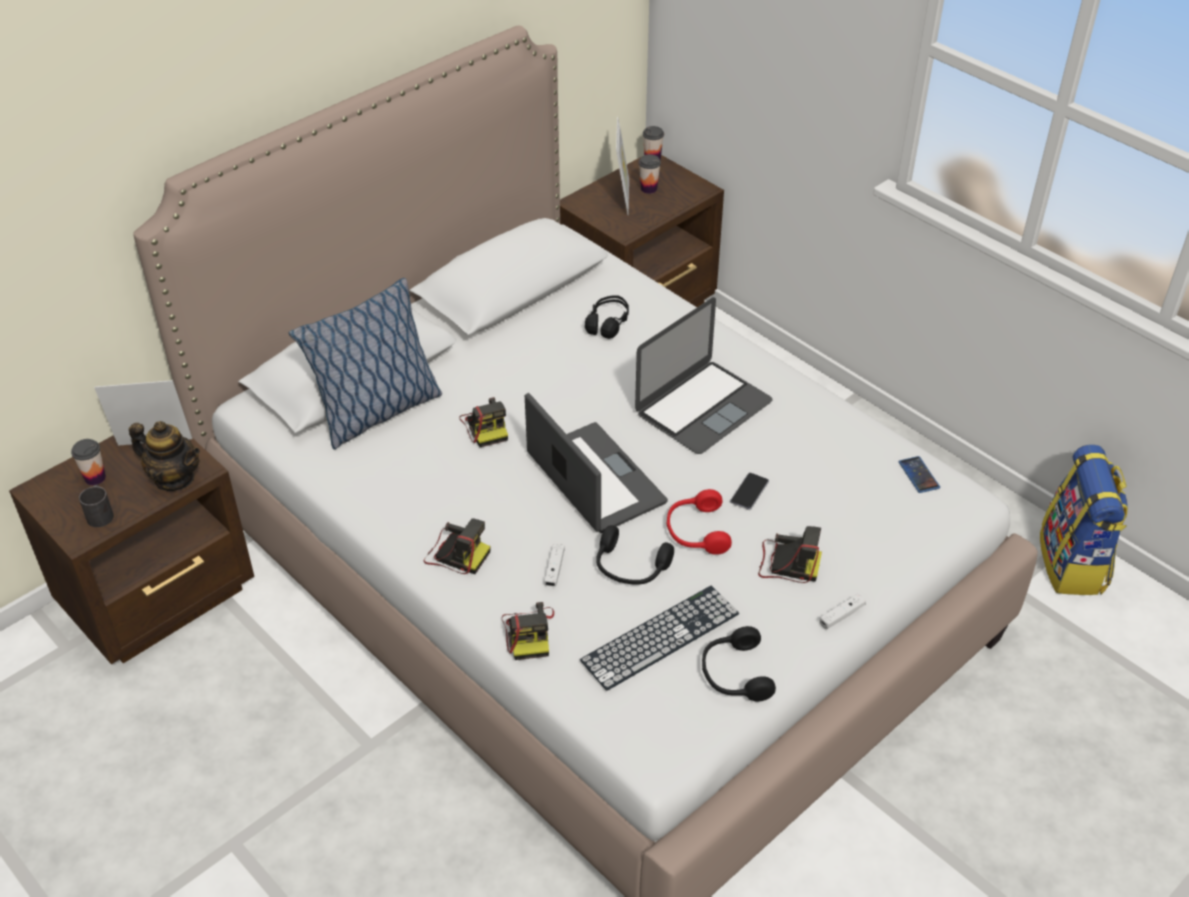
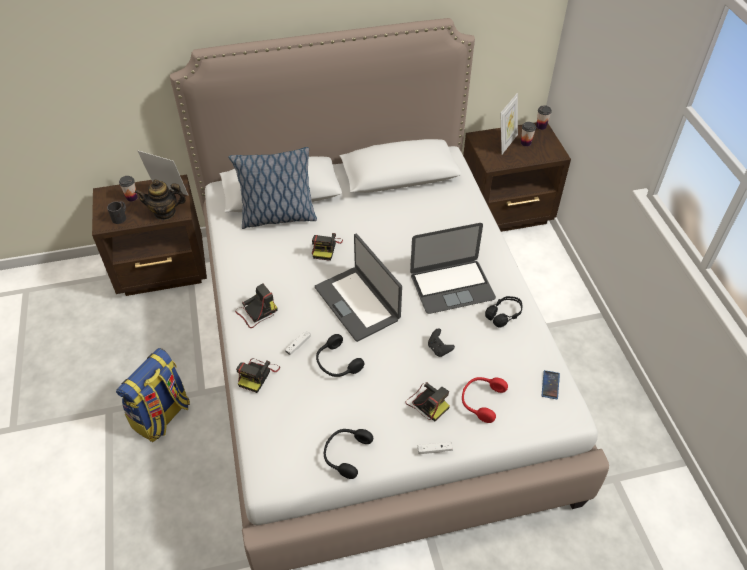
camera: 30 degrees right, 5 degrees up
teapot [129,421,200,491] -> teapot turned 120 degrees clockwise [135,180,186,220]
camera [424,518,491,574] -> camera turned 90 degrees counterclockwise [235,283,277,328]
laptop [525,393,668,533] -> laptop turned 150 degrees clockwise [315,234,402,342]
keyboard [580,586,739,691] -> none
black headphones [585,295,629,339] -> black headphones moved to [485,296,522,328]
red headphones [667,489,732,555] -> red headphones moved to [462,377,508,423]
phone [730,473,769,510] -> black game controller [428,328,455,357]
backpack [1040,445,1128,595] -> backpack moved to [116,348,190,442]

